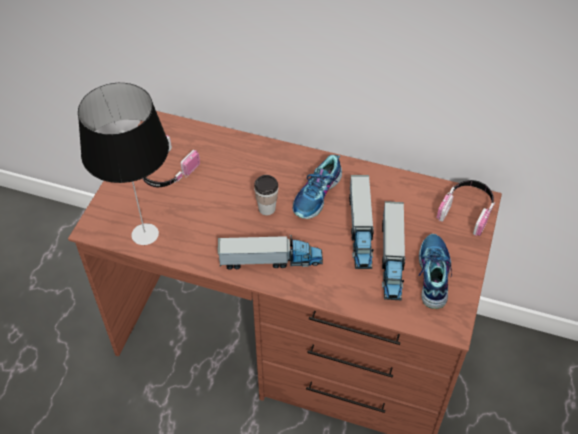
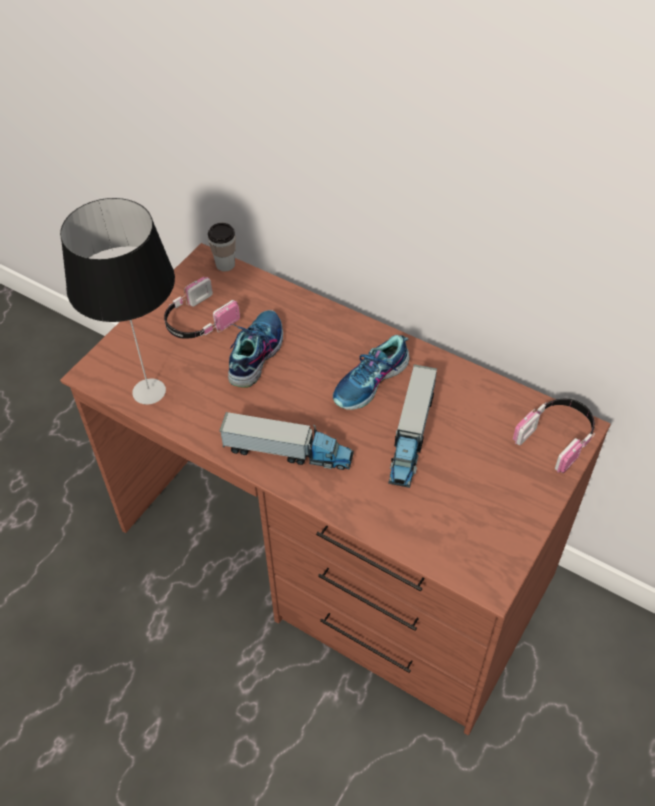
camera: 15 degrees right, 0 degrees up
cup [254,175,278,215] -> cup moved to [208,223,236,272]
toy truck [382,201,405,301] -> none
shoe [419,234,452,309] -> shoe moved to [228,310,283,387]

